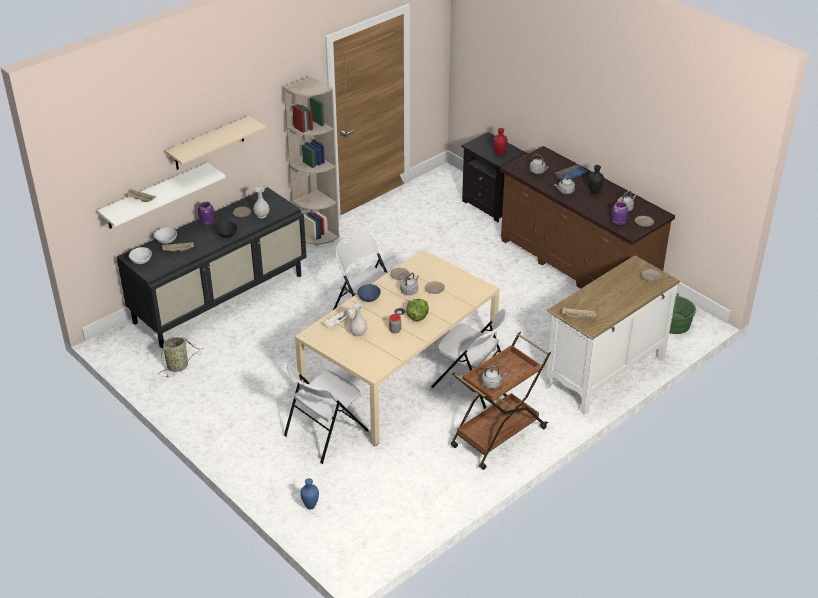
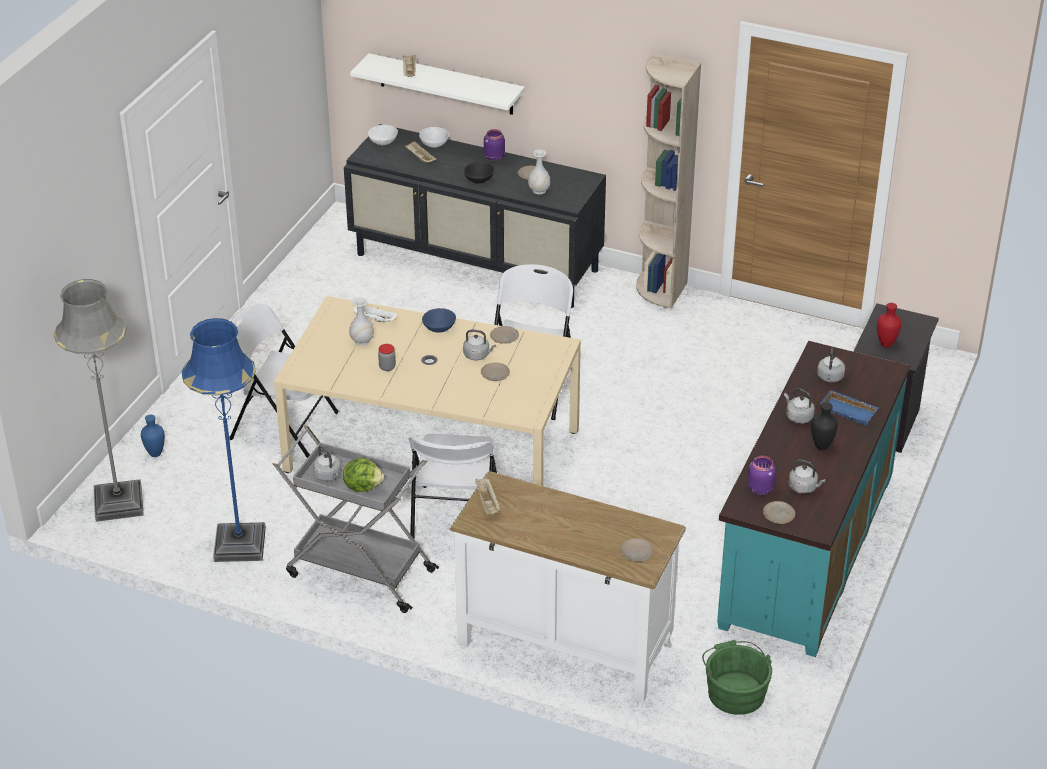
camera: 65 degrees right, 0 degrees up
basket [158,337,204,377] -> none
beige shelf [165,116,266,170] -> none
lettuce [406,299,429,321] -> lettuce moved to [343,458,384,492]
brown cart [451,332,551,470] -> grey cart [273,425,439,613]
brown cabinet [500,146,675,289] -> turquoise cabinet [717,341,910,657]
none -> grey floor lamp [54,279,144,522]
none -> blue floor lamp [182,318,266,562]

